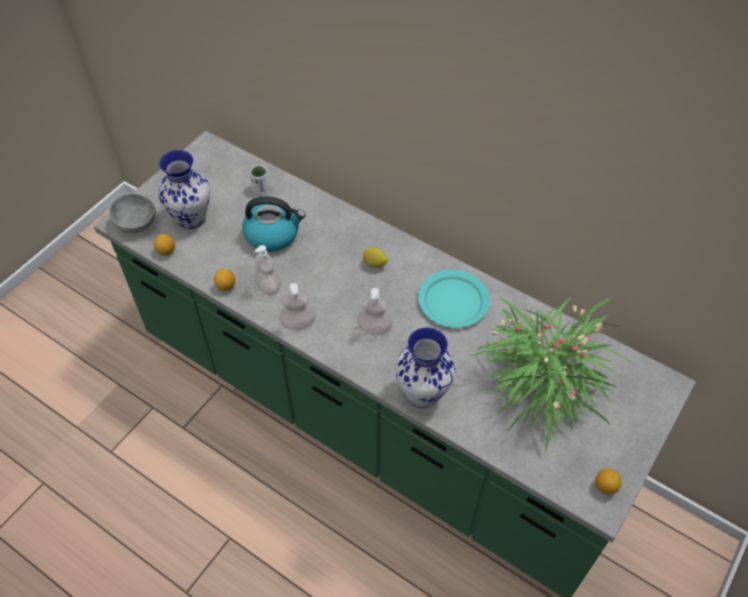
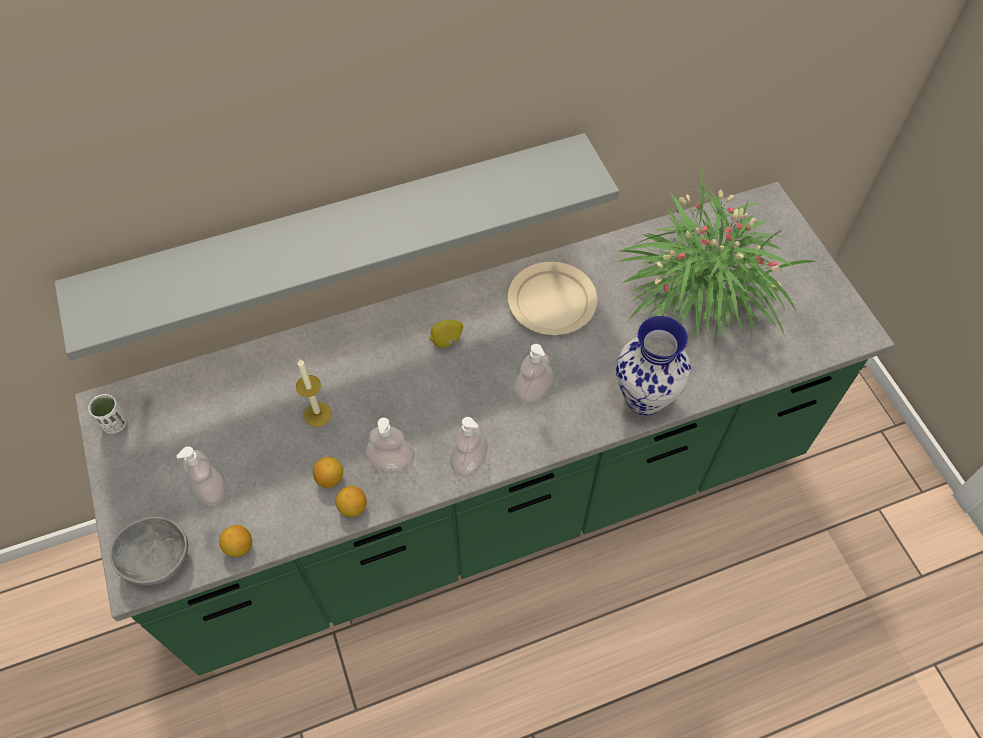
camera: 55 degrees left, 5 degrees up
vase [158,150,210,229] -> soap dispenser [176,446,226,506]
kettle [242,196,306,252] -> candle [296,359,332,427]
white cup [250,165,270,194] -> white cup moved to [88,394,127,434]
turquoise plate [418,269,490,328] -> beige plate [508,262,597,335]
lemon [595,468,622,495] -> lemon moved to [313,457,343,488]
none -> grey shelf [54,133,619,360]

